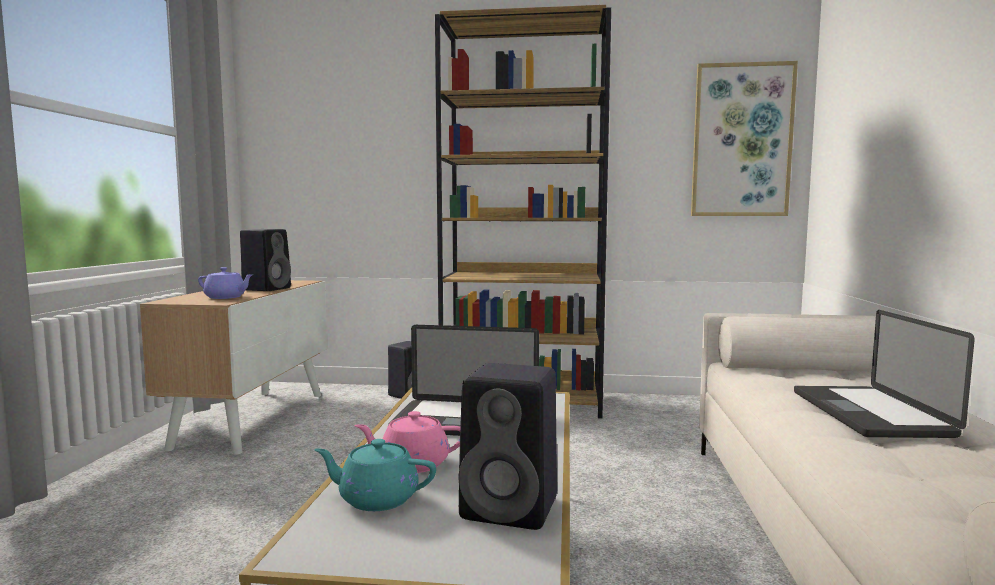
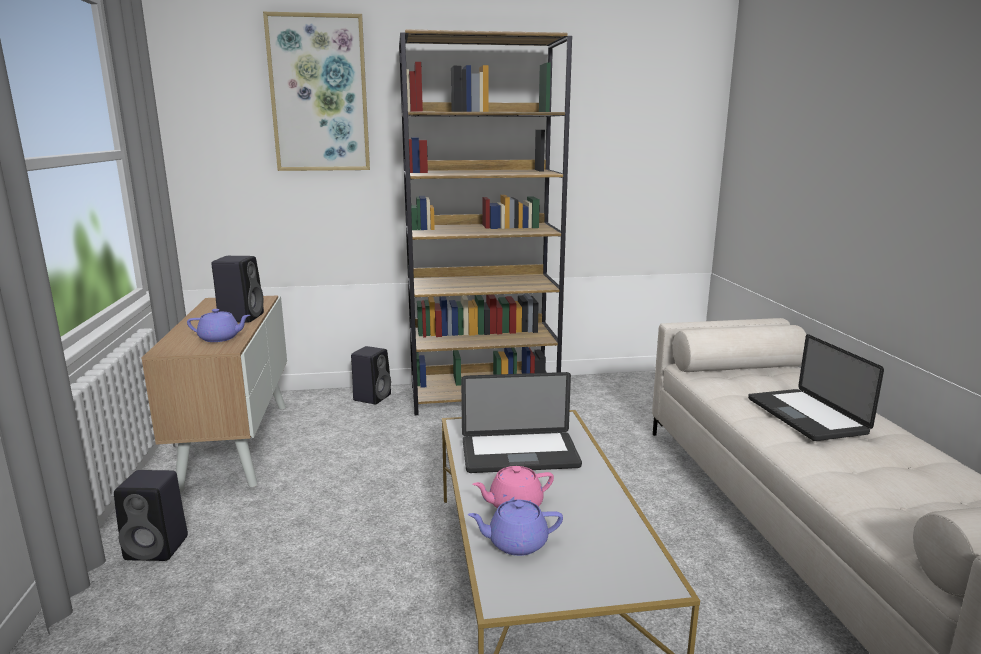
camera: 15 degrees left, 10 degrees up
turquoise teapot [314,439,436,511] -> purple teapot [468,500,563,556]
black speaker [458,363,557,530] -> black speaker moved to [114,470,188,561]
picture [691,61,798,216] -> picture moved to [263,12,370,171]

